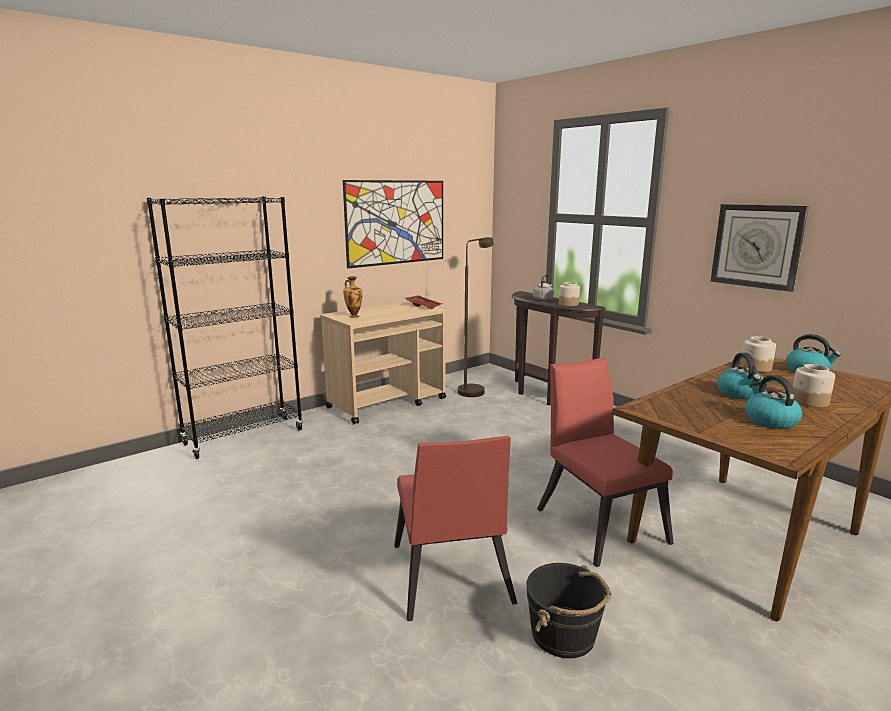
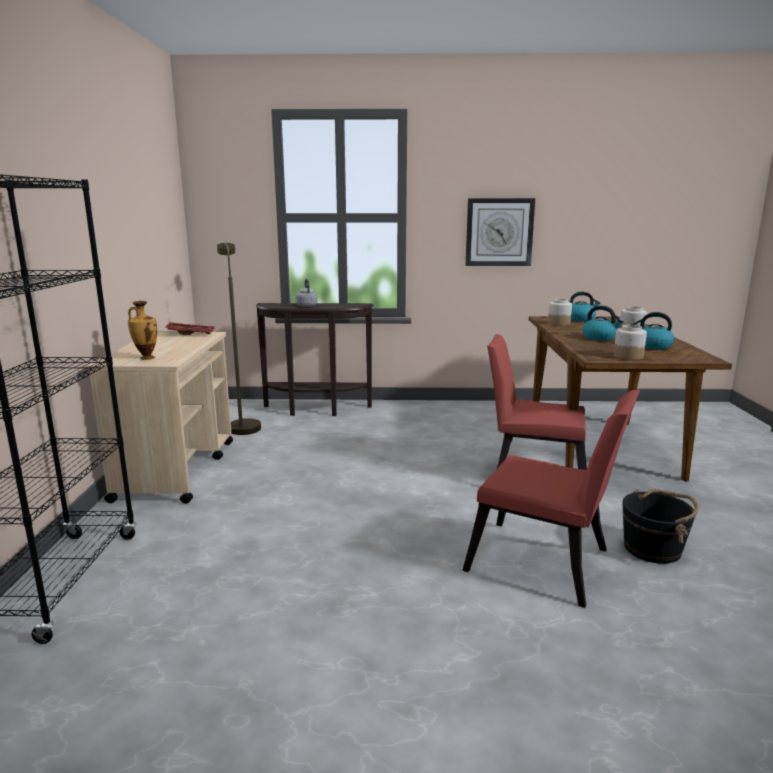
camera: 50 degrees left, 0 degrees up
picture [343,180,443,268] -> none
jar [559,282,580,306] -> jar moved to [614,325,647,360]

